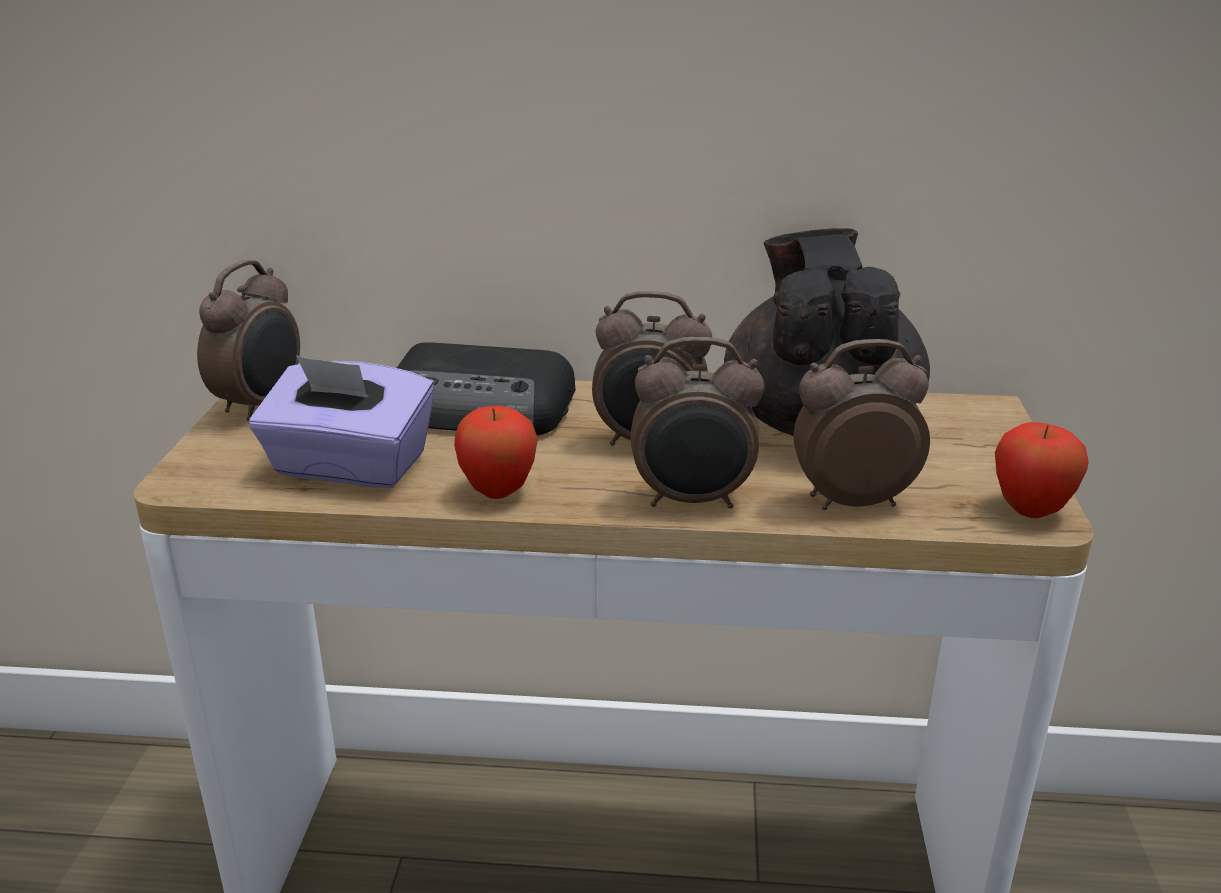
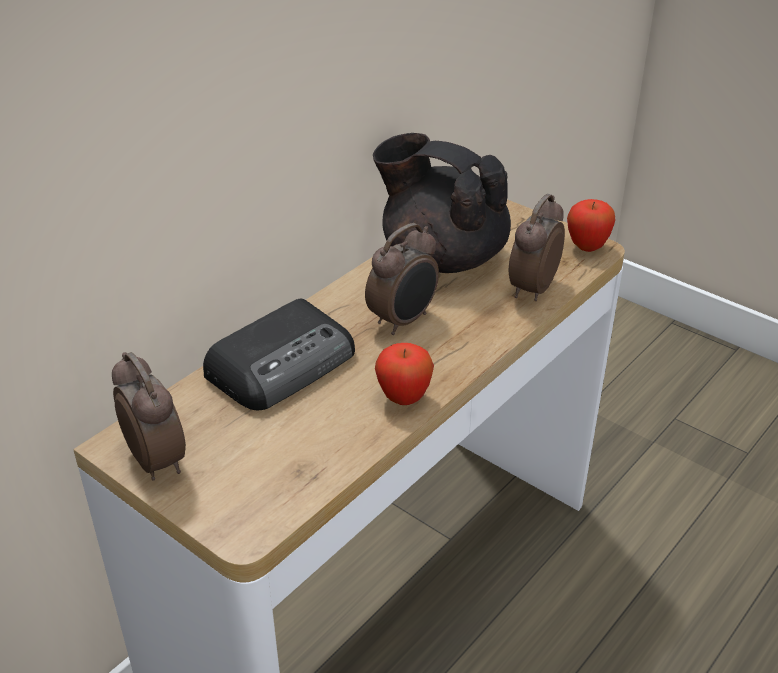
camera: 55 degrees left, 10 degrees up
purple tissue box [249,355,435,488] -> none
alarm clock [631,337,765,509] -> none

